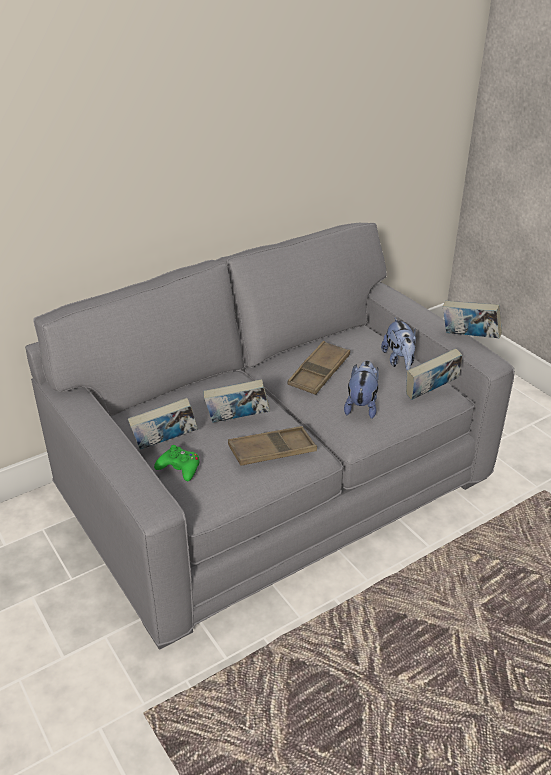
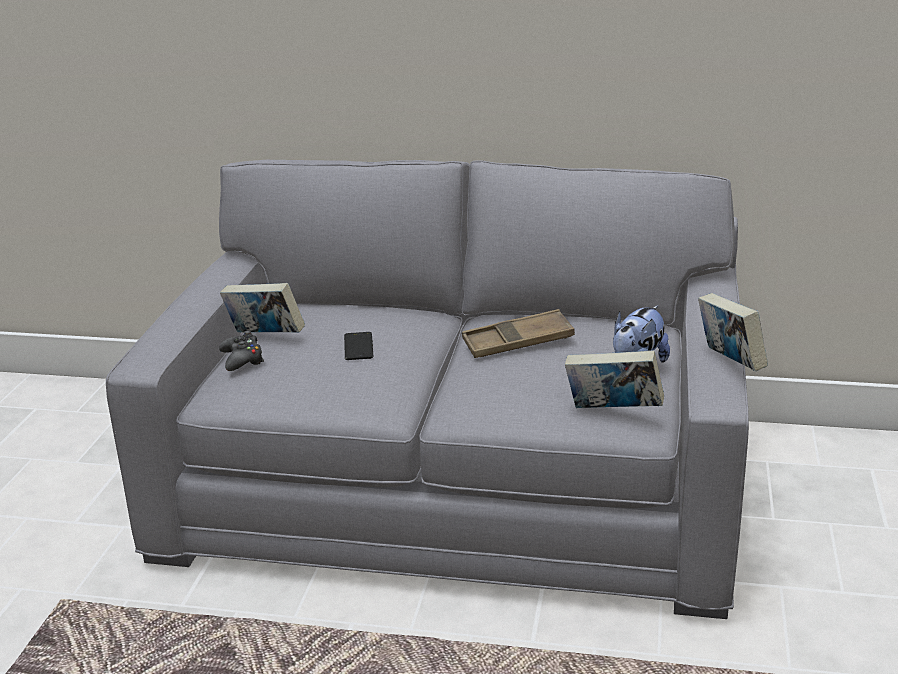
camera: 45 degrees right, 10 degrees down
green game controller [154,445,199,481] -> black game controller [219,331,264,371]
book [203,379,270,423] -> phone [344,332,374,360]
brown tray [228,426,317,466] -> none
plush toy [344,361,379,419] -> none

